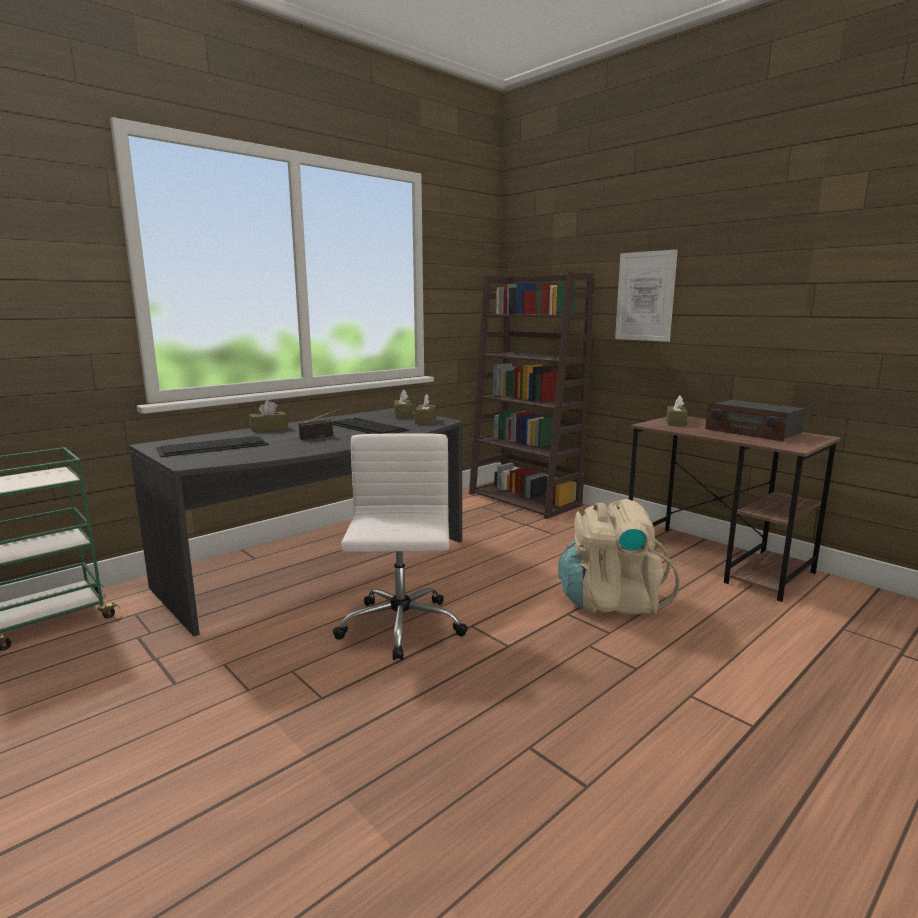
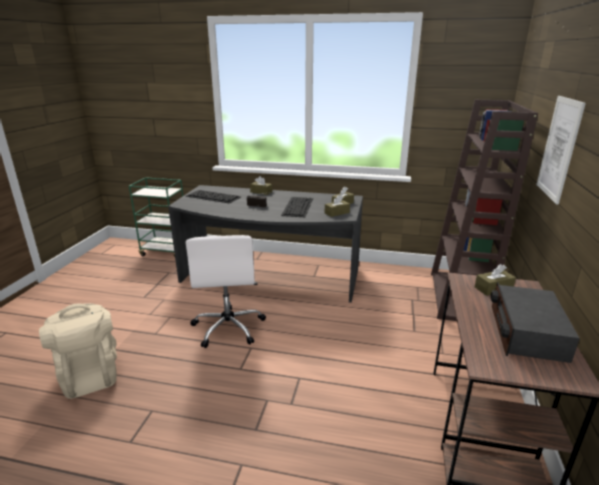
camera: 55 degrees right, 10 degrees up
white office chair [333,433,468,660] -> white office chair turned 120 degrees clockwise [186,235,266,348]
beige backpack [558,499,680,614] -> beige backpack moved to [39,303,117,399]

